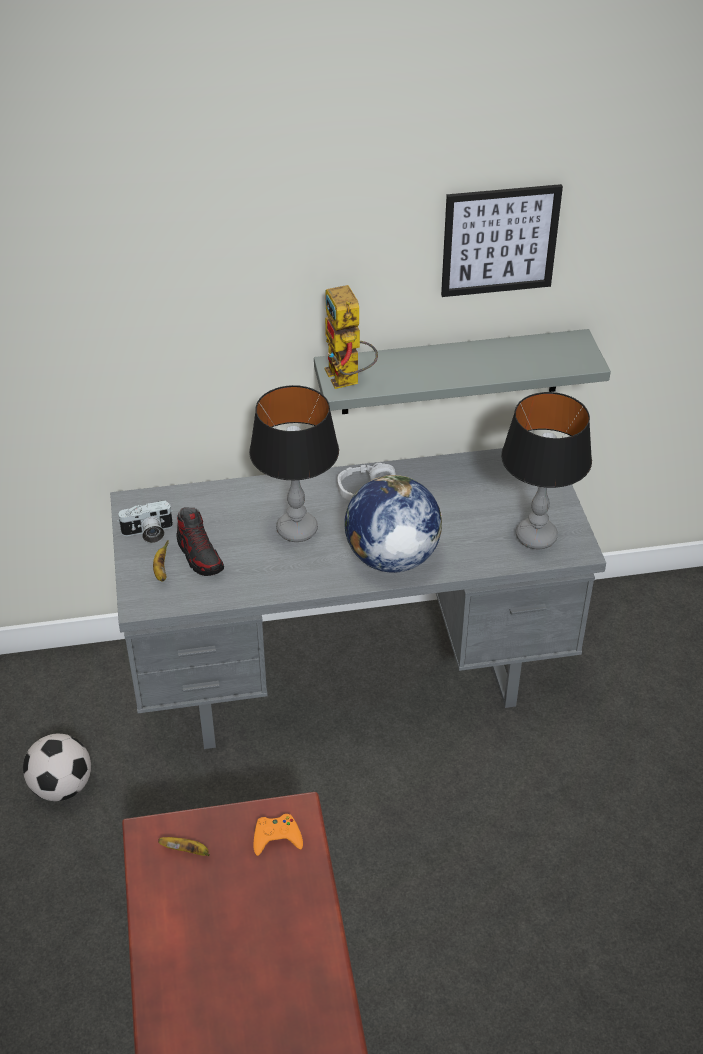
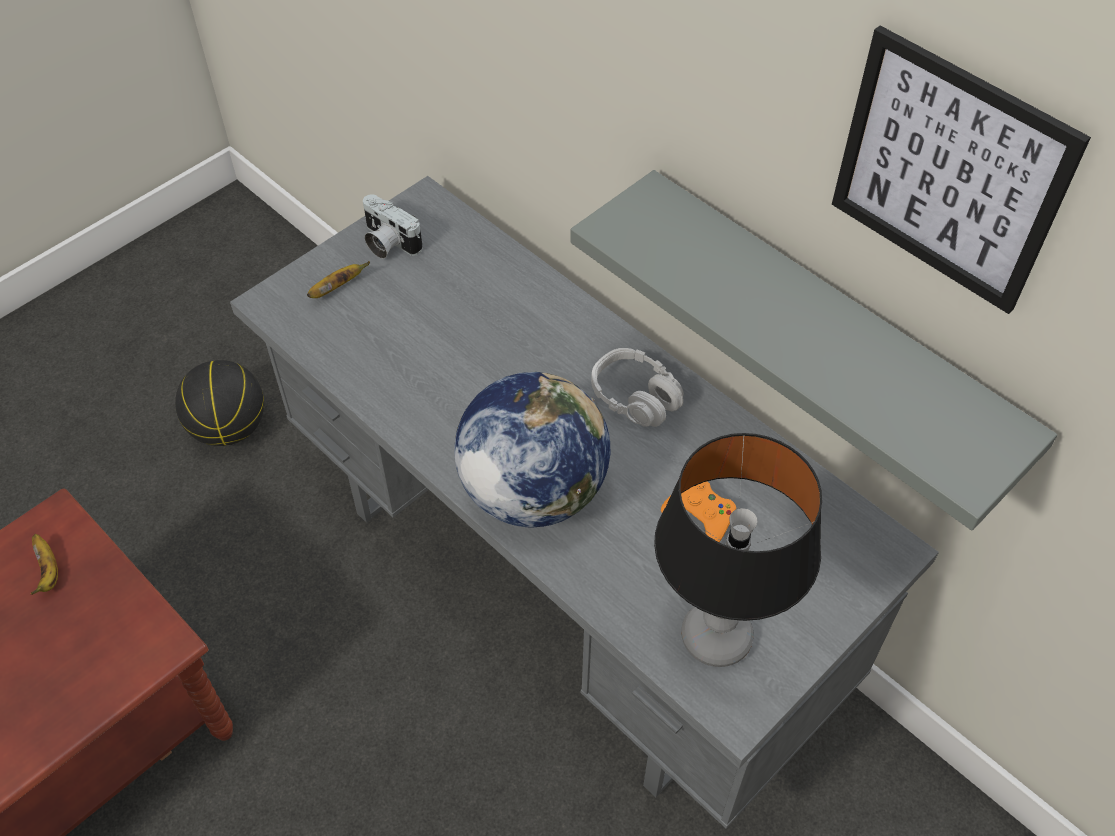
camera: 55 degrees right, 10 degrees up
football [23,734,91,801] -> basketball [175,360,264,446]
shoe [176,507,224,576] -> none
table lamp [249,385,339,542] -> none
orange game controller [254,814,303,856] -> orange game controller moved to [661,482,736,542]
toy robot [324,285,378,389] -> none

